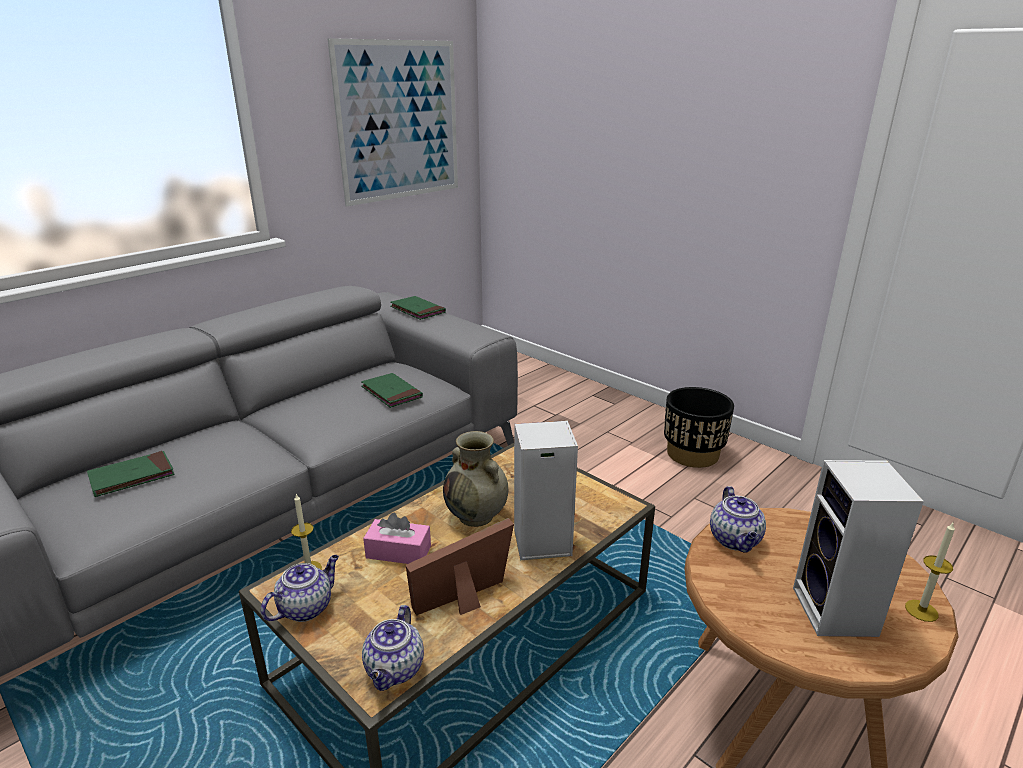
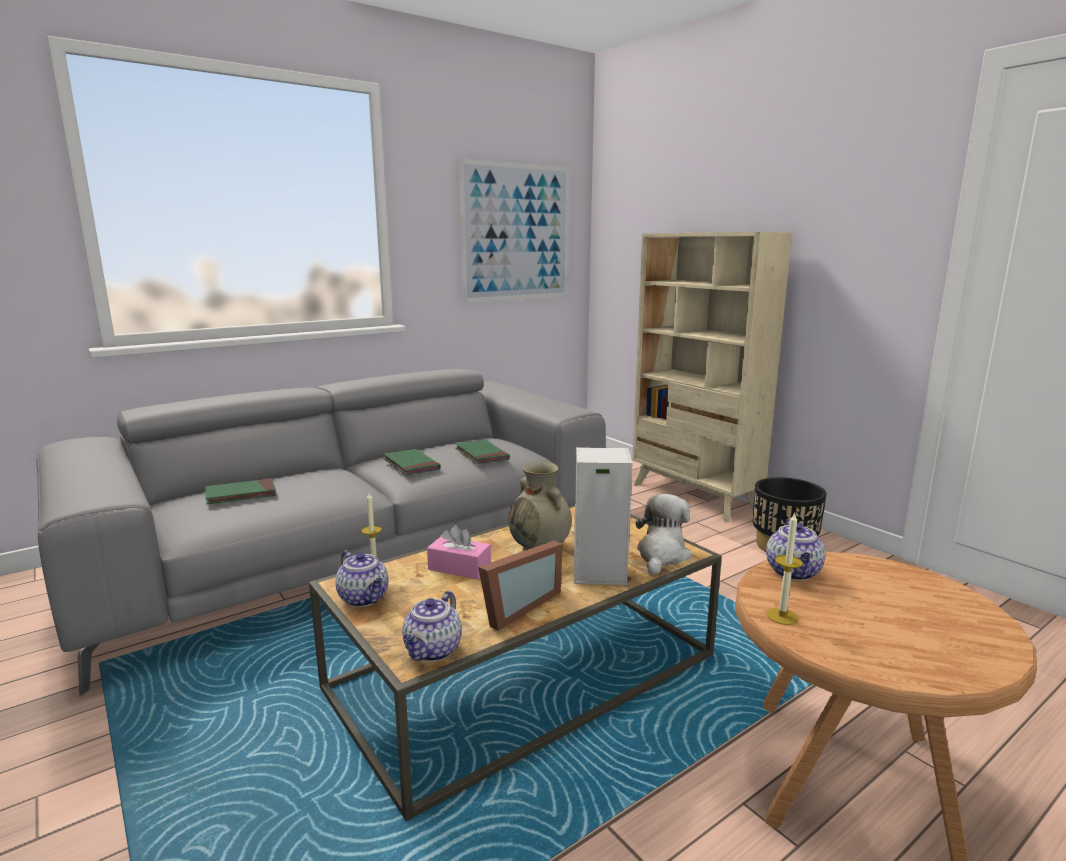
camera: 10 degrees right, 10 degrees down
teapot [261,555,339,622] -> teapot turned 90 degrees clockwise [335,550,389,607]
green book [390,296,446,320] -> green book moved to [383,449,441,476]
picture frame [406,518,514,616] -> picture frame turned 150 degrees clockwise [478,541,563,631]
speaker [793,460,924,637] -> none
candle [905,523,955,622] -> candle moved to [767,512,803,625]
none -> beige bookcase [632,232,792,522]
none -> plush toy [635,494,691,575]

